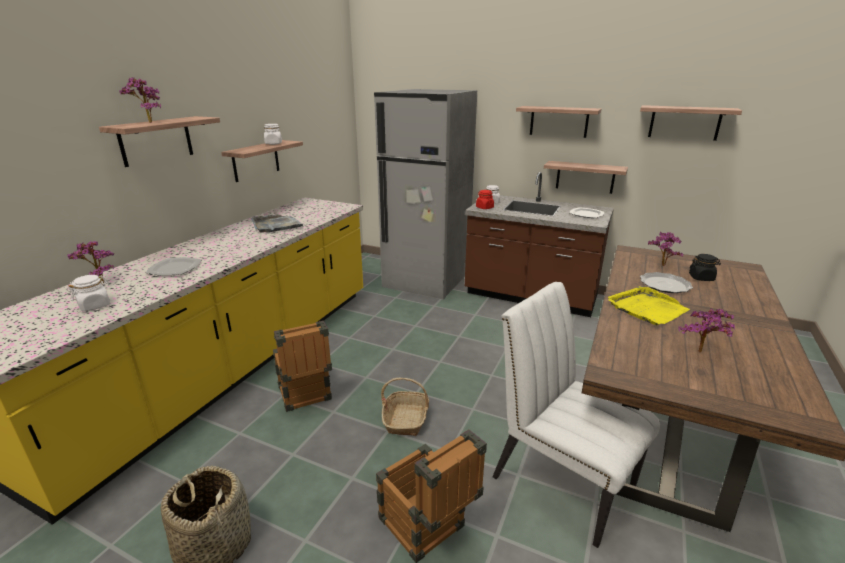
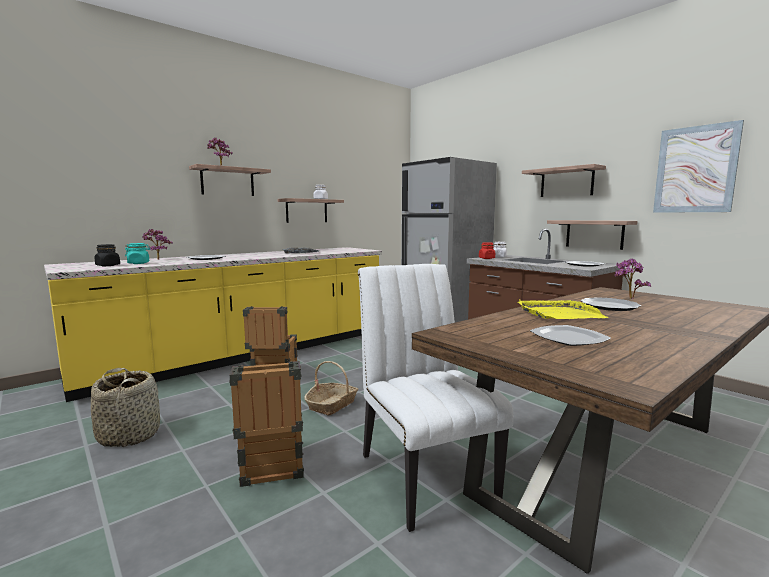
camera: 25 degrees right, 15 degrees down
white jar [68,275,110,311] -> turquoise jar [125,243,150,264]
shelf [640,105,742,141] -> picture [653,120,744,213]
potted plant [678,308,735,352] -> plate [530,325,611,346]
black jar [689,254,721,281] -> black jar moved to [95,244,120,266]

